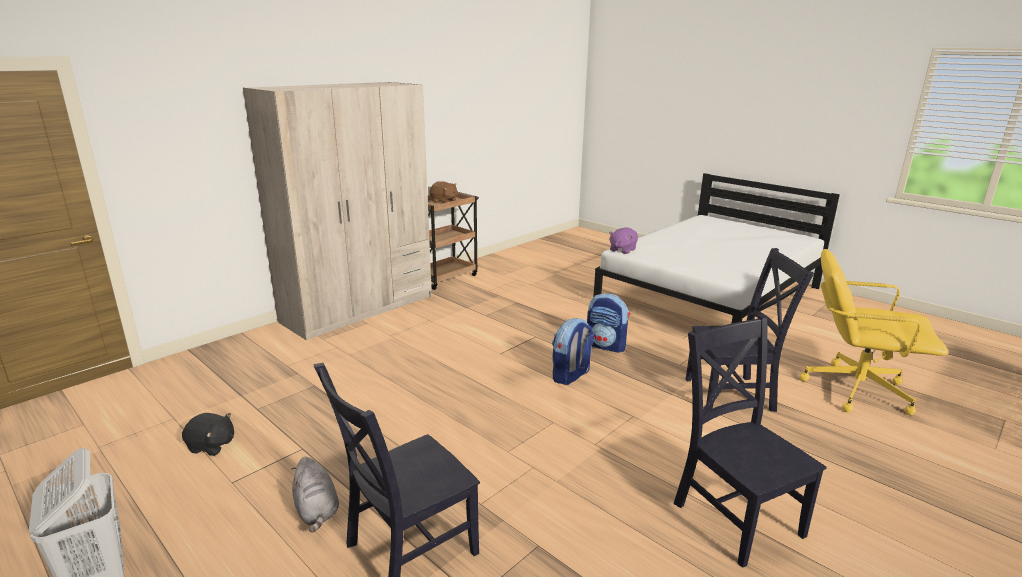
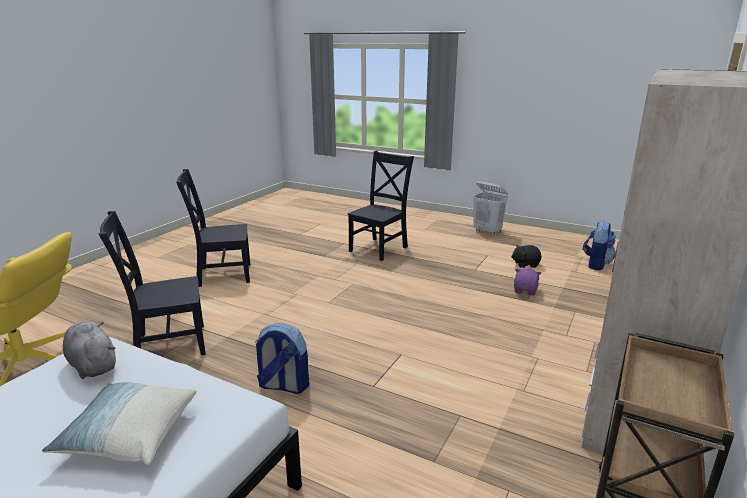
camera: 165 degrees right, 0 degrees up
grey plush toy [291,457,339,533] -> grey plush toy moved to [63,321,116,379]
brown plush toy [429,181,458,203] -> none
backpack [552,318,594,385] -> backpack moved to [582,221,616,270]
purple plush toy [609,227,638,254] -> purple plush toy moved to [514,268,541,295]
black chair [674,315,827,568] -> black chair turned 120 degrees clockwise [176,169,250,287]
none -> pillow [42,382,196,465]

